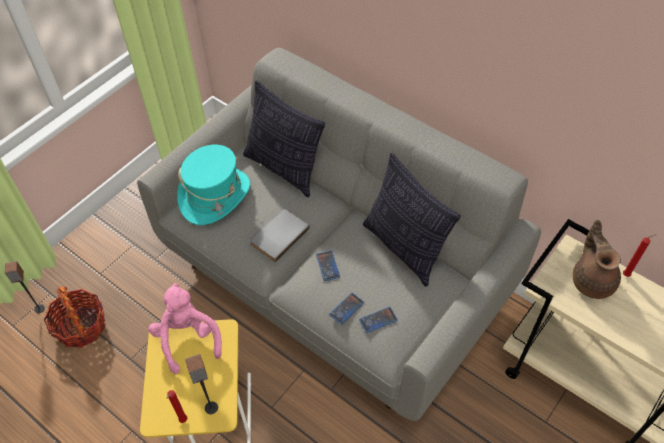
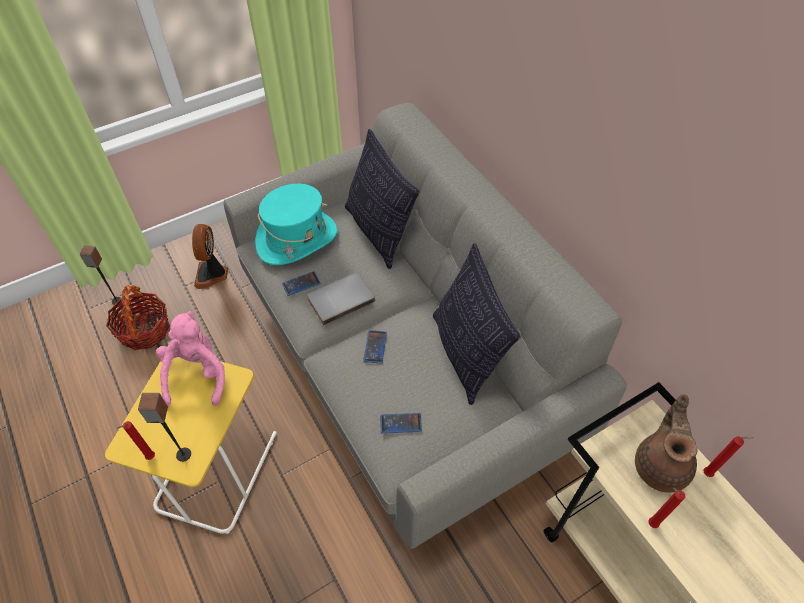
camera: 20 degrees right, 0 degrees up
phone [329,293,364,325] -> phone moved to [282,271,321,296]
none -> fan [192,224,228,289]
none -> red candle [648,488,685,528]

